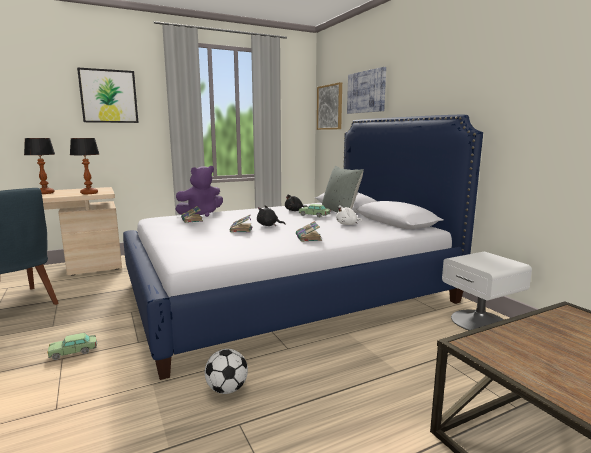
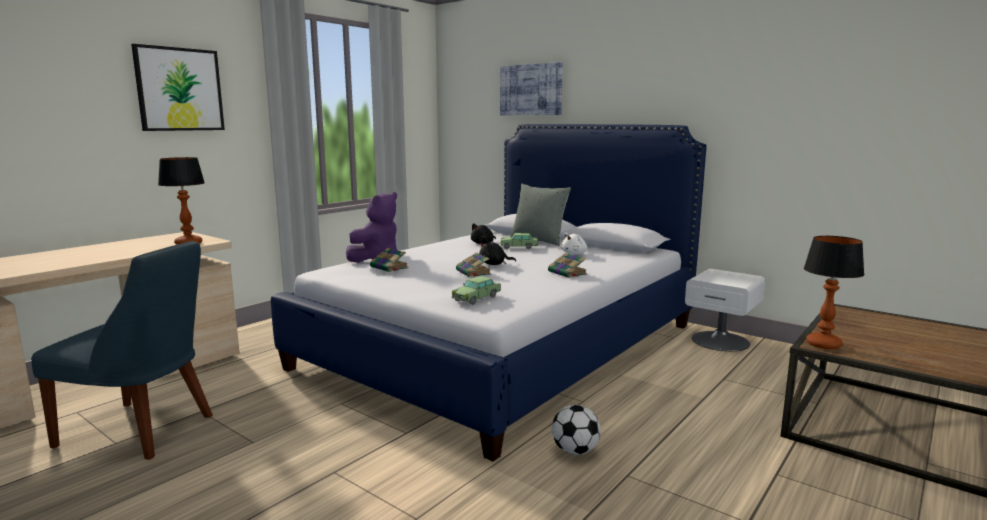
camera: 25 degrees left, 0 degrees up
table lamp [24,138,55,194] -> table lamp moved to [804,236,865,349]
toy car [47,333,97,360] -> toy car moved to [452,276,501,305]
picture [317,82,342,130] -> none

